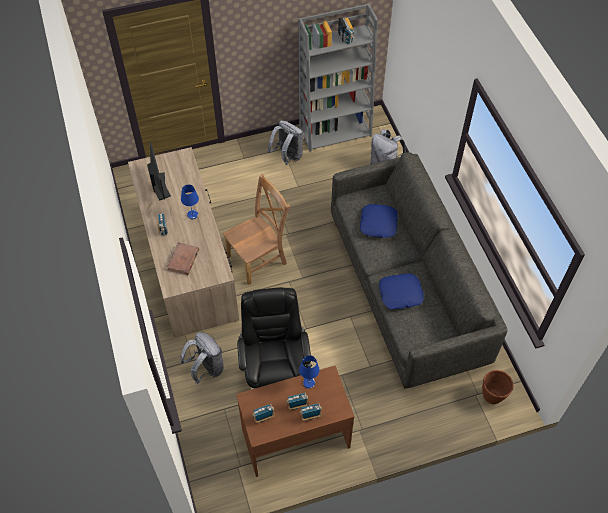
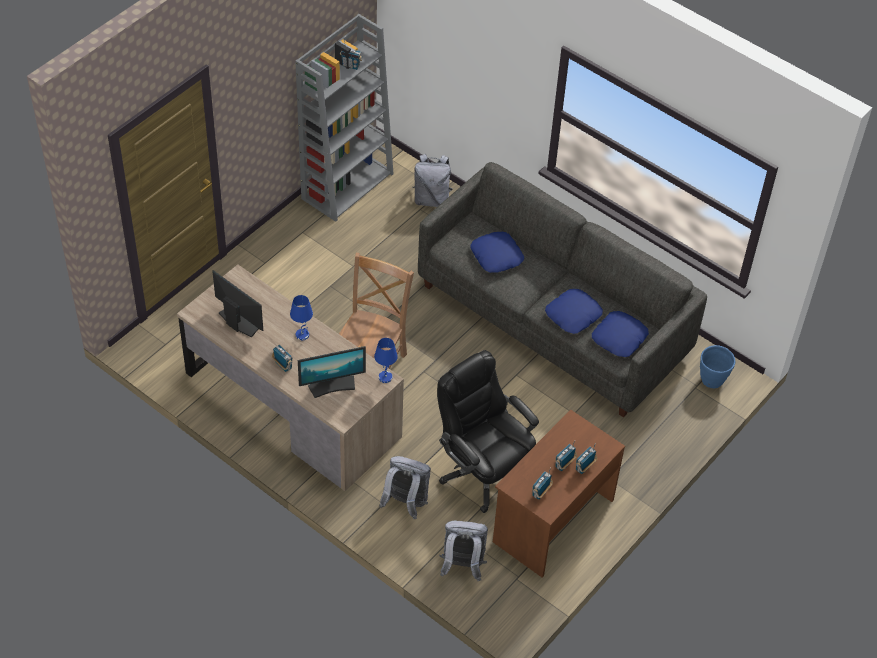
camera: 35 degrees left, 5 degrees down
brown book [167,242,199,275] -> monitor [298,346,366,398]
grey backpack [267,120,303,165] -> grey backpack moved to [439,520,488,581]
blue table lamp [299,355,320,388] -> blue table lamp moved to [374,338,398,383]
brown planter [482,370,514,404] -> blue planter [700,345,735,388]
none -> blue pillow [592,311,649,357]

